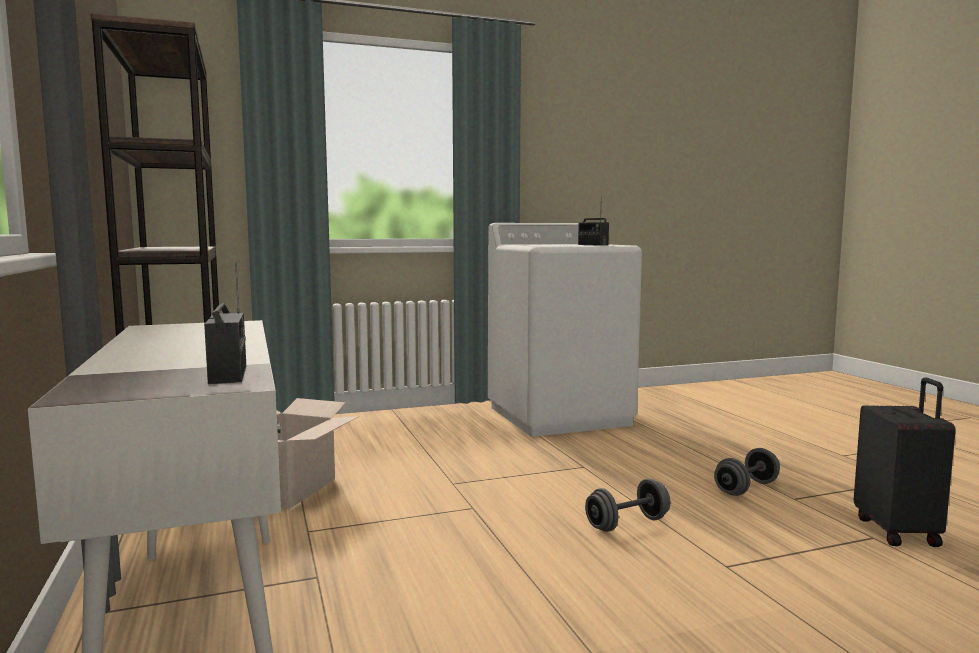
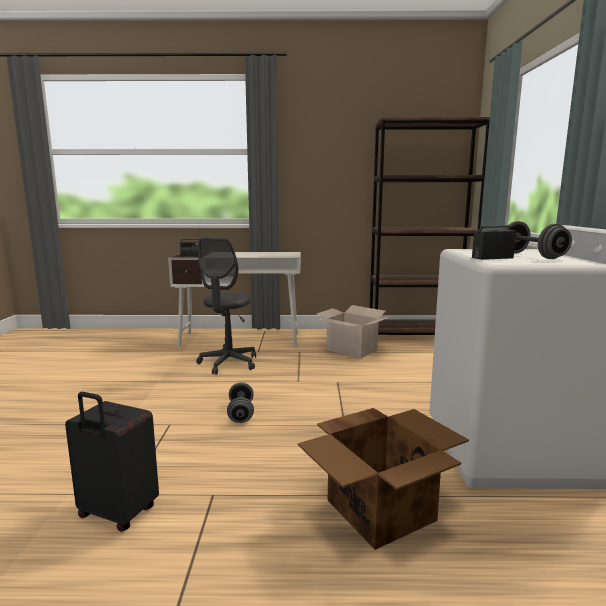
camera: 110 degrees right, 5 degrees up
grey dumbbell [714,448,780,496] -> grey dumbbell moved to [503,221,572,259]
none -> grey office chair [196,237,256,375]
none -> cardboard box [298,408,469,550]

